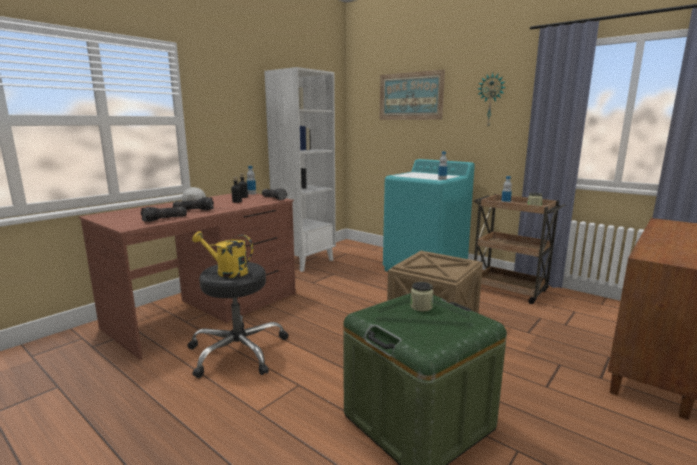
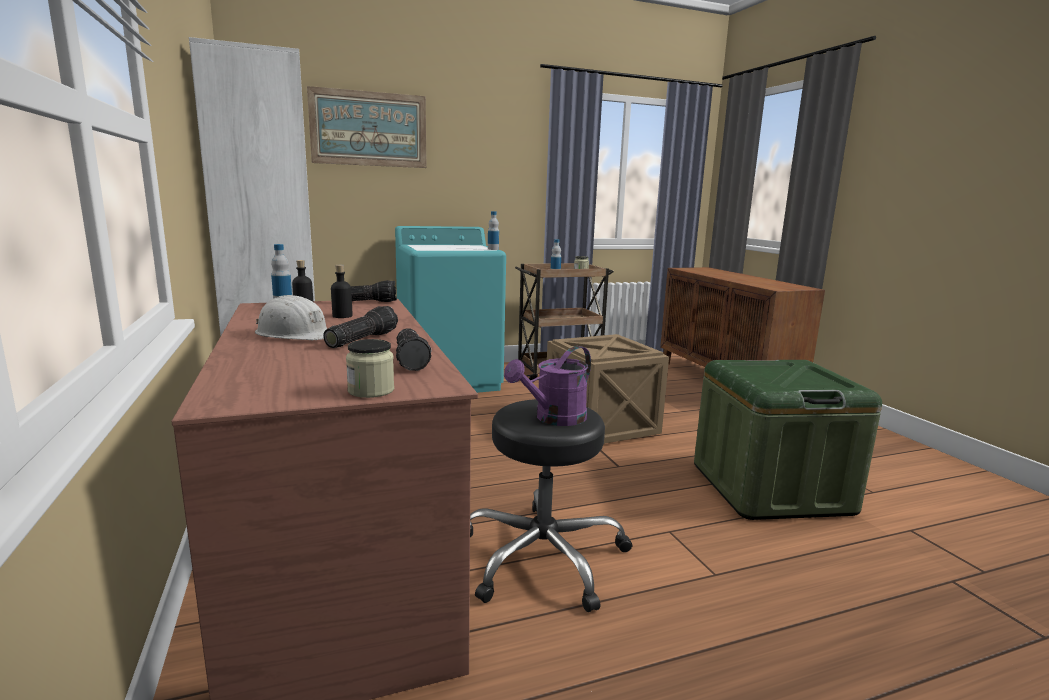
camera: 60 degrees left, 0 degrees up
yellow watering can [192,231,253,278] -> purple watering can [504,346,591,426]
jar [410,282,433,311] -> jar moved to [346,339,394,398]
wall clock [478,73,506,126] -> none

